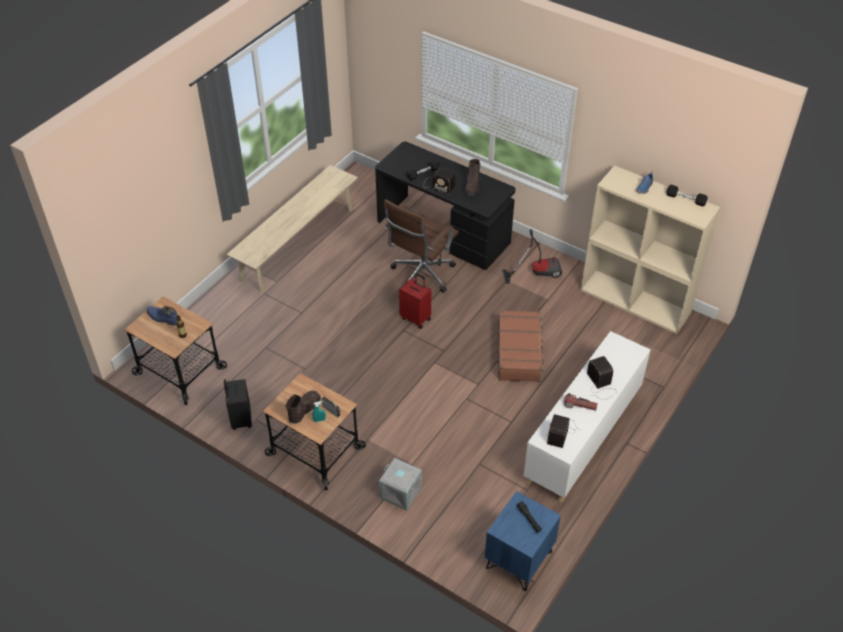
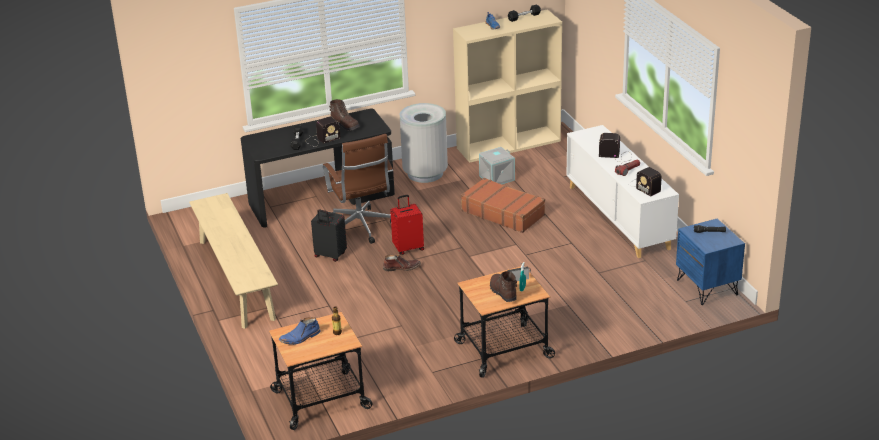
camera: 55 degrees left, 15 degrees down
black suitcase [224,379,252,430] -> black suitcase moved to [311,209,347,262]
grey storage box [379,458,422,511] -> grey storage box moved to [479,147,515,184]
vacuum cleaner [502,229,562,284] -> grey trash can [400,103,448,183]
none -> brown boot [383,254,421,271]

